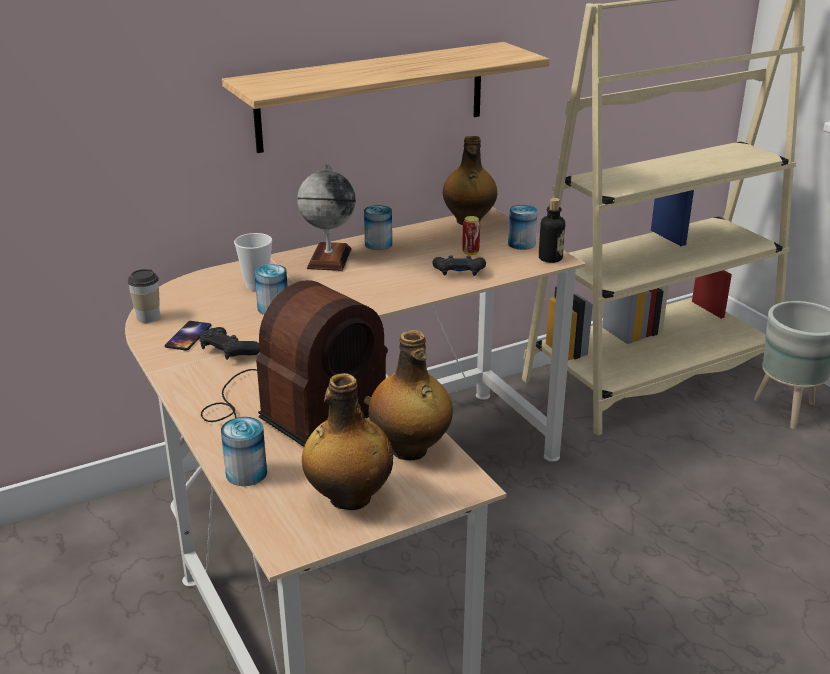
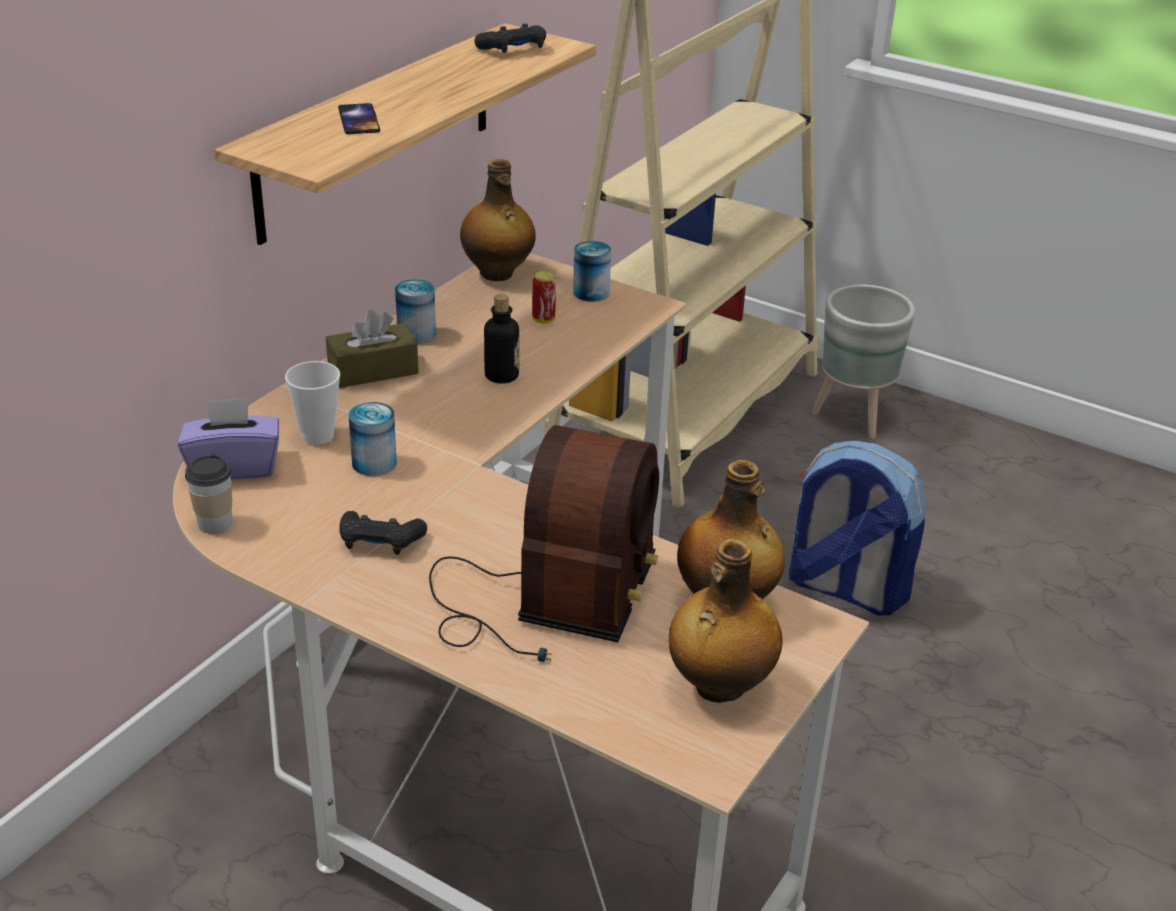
camera: 30 degrees left, 5 degrees up
phone [165,321,212,351] -> phone moved to [338,103,380,134]
can [221,417,267,486] -> none
globe [297,165,356,271] -> brown tissue box [326,310,419,388]
black game controller [432,255,486,276] -> black game controller moved to [474,23,546,53]
bottle [539,198,565,263] -> bottle moved to [484,294,519,384]
none -> purple tissue box [178,399,279,480]
none -> backpack [789,440,926,616]

